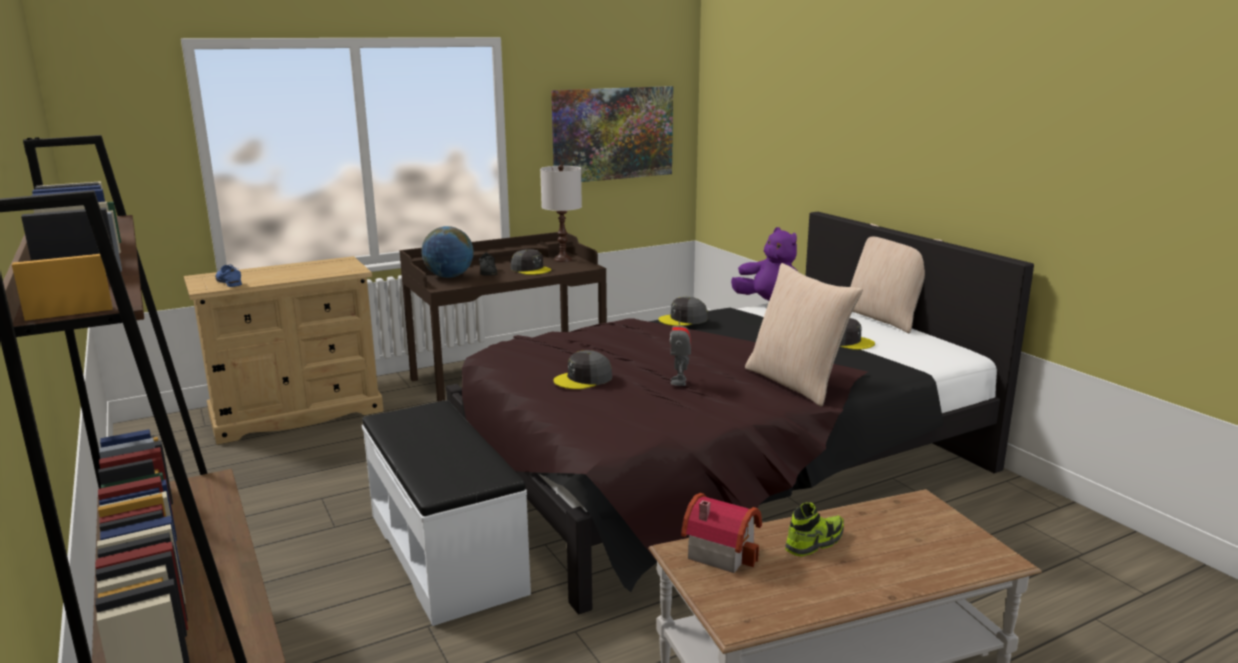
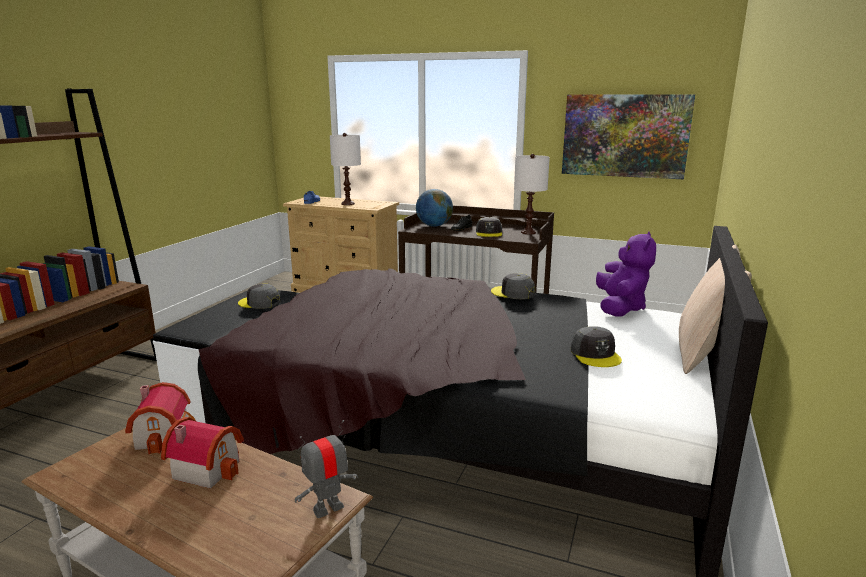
camera: 50 degrees right, 0 degrees up
grey cap [553,350,612,389] -> grey cap moved to [238,284,281,309]
toy robot [670,311,691,386] -> toy robot moved to [294,420,358,518]
beige pillow [745,263,863,407] -> none
shoe [785,503,844,557] -> toy house [161,417,244,489]
none -> white table lamp [330,133,361,205]

